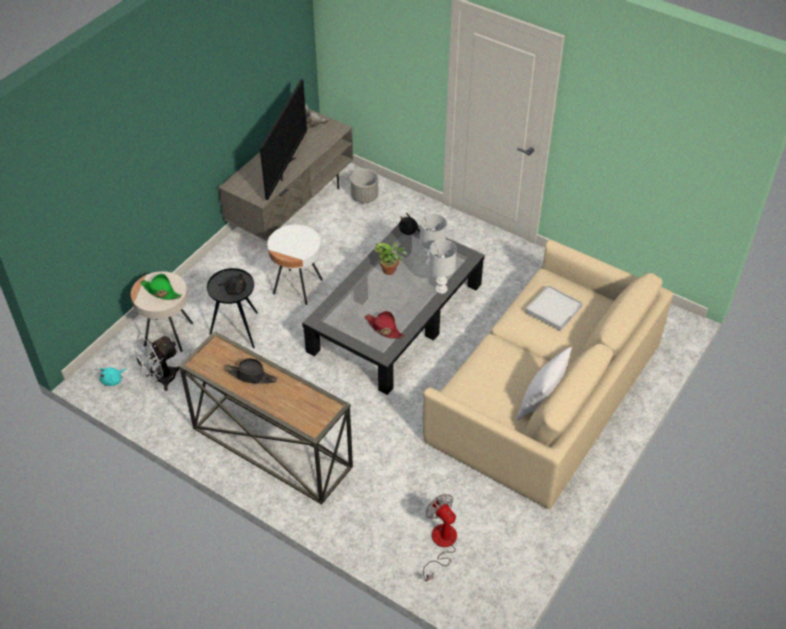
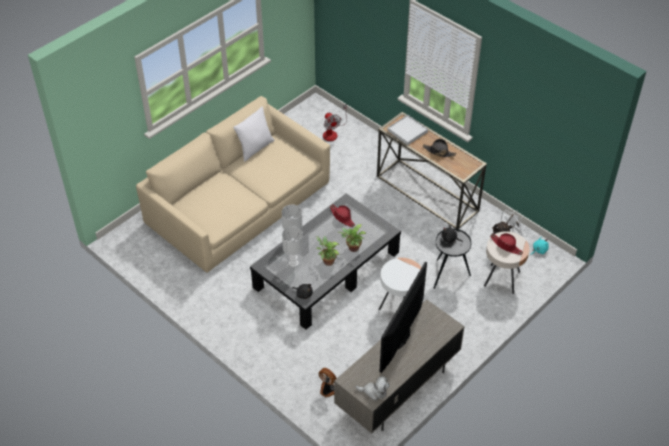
camera: 170 degrees left, 0 degrees up
green hat [140,274,182,300] -> red hat [490,233,523,255]
grey planter [350,169,378,203] -> fan [319,368,336,398]
white tray [526,285,583,331] -> white tray moved to [387,115,428,145]
none -> potted plant [338,224,366,252]

